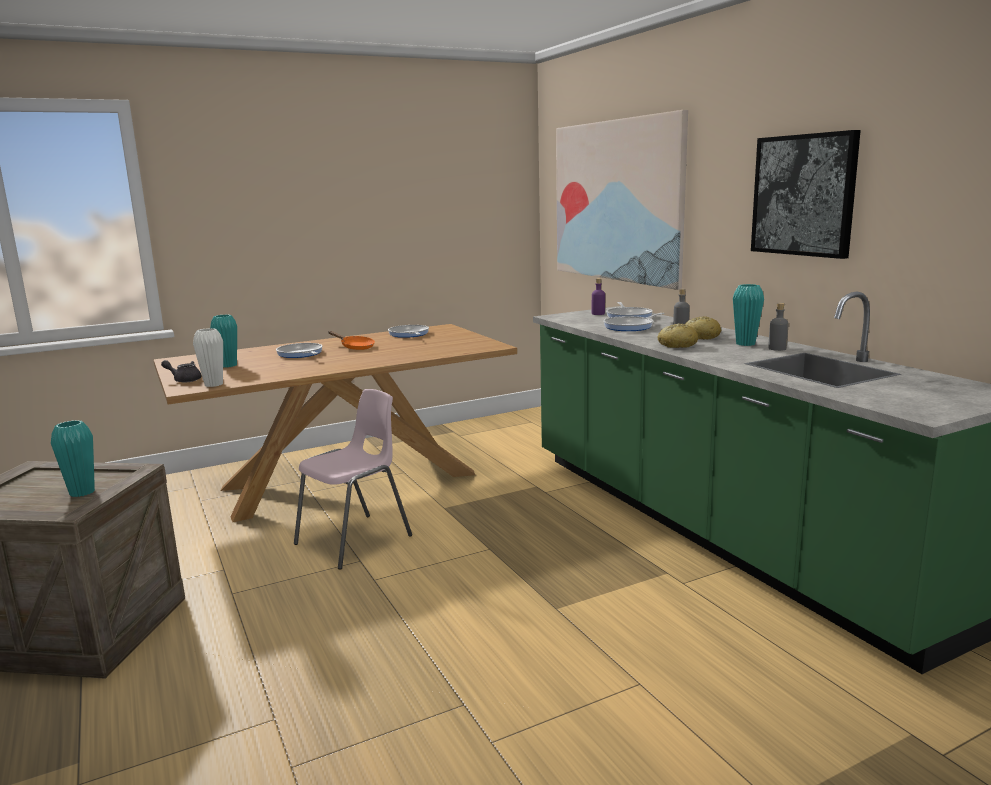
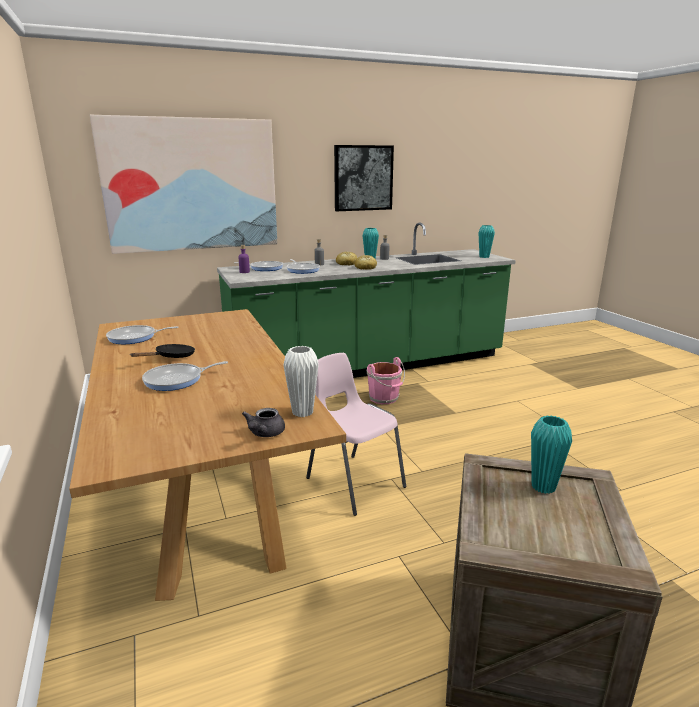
camera: 85 degrees left, 5 degrees up
turquoise vase [210,315,237,368] -> turquoise vase moved to [478,225,495,258]
orange frying pan [328,331,375,350] -> black frying pan [131,344,195,358]
none -> pink bucket [367,357,405,404]

